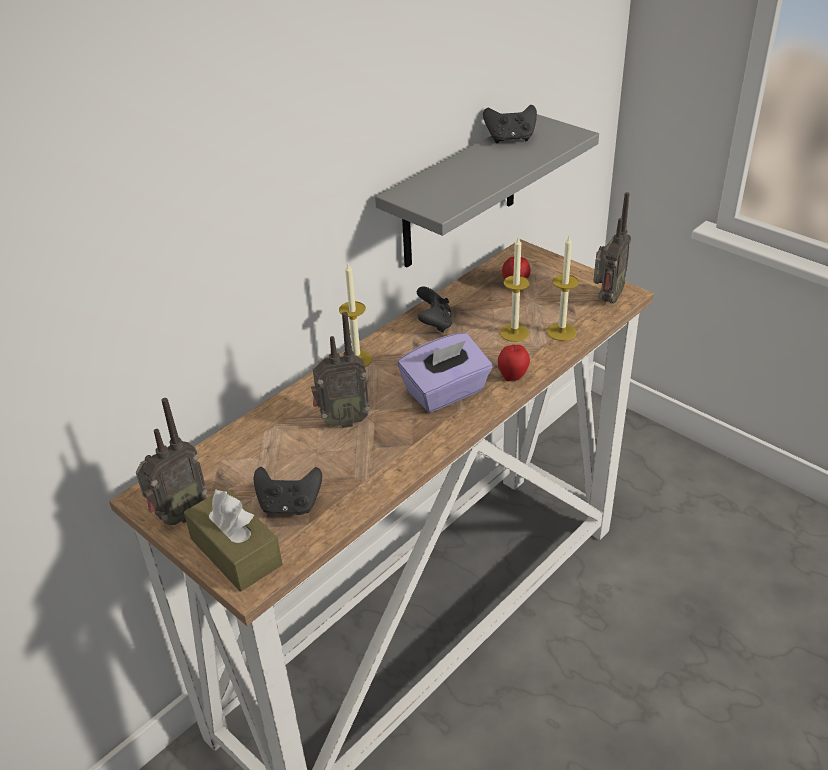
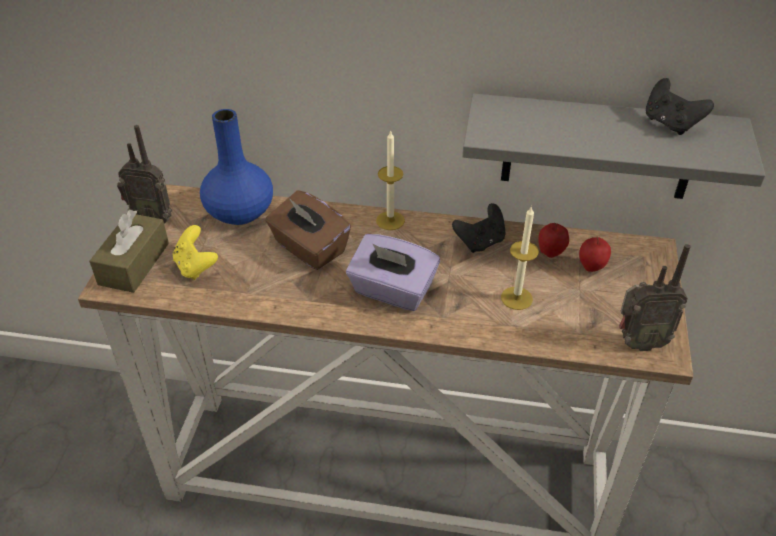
camera: 55 degrees right, 5 degrees up
black game controller [254,467,322,515] -> yellow game controller [173,225,218,280]
radio [311,312,370,428] -> brown tissue box [265,190,351,270]
apple [498,345,530,381] -> apple moved to [539,223,569,258]
candle [547,236,579,341] -> none
none -> blue vase [200,109,273,225]

